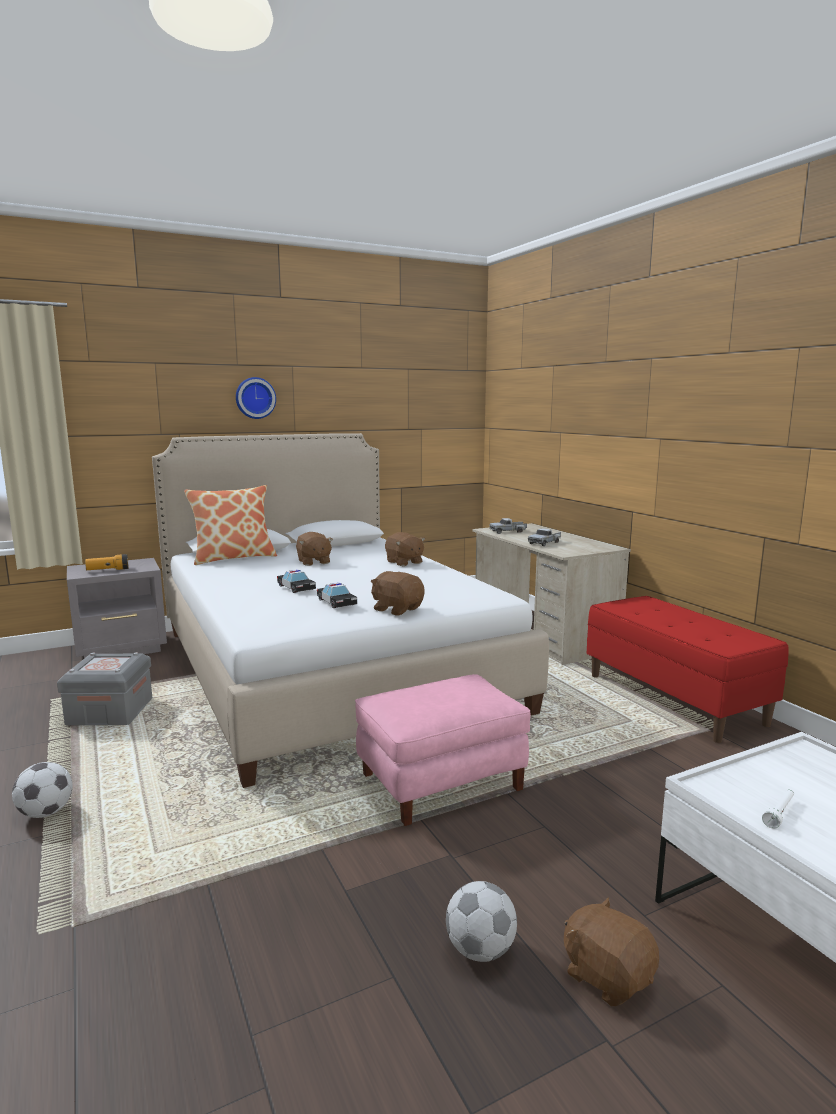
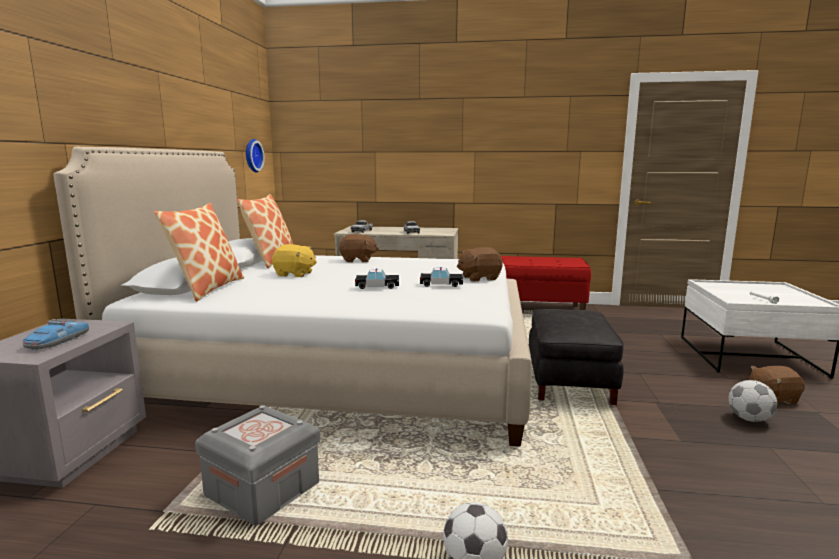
camera: 55 degrees left, 0 degrees up
flashlight [85,554,129,570] -> toy car [22,319,89,350]
wall clock [236,377,276,419] -> wall clock moved to [246,139,265,173]
brown plush toy [296,532,333,566] -> yellow plush toy [272,244,317,277]
pink ottoman [355,674,531,826] -> black ottoman [529,309,624,406]
none -> pillow [237,194,293,268]

